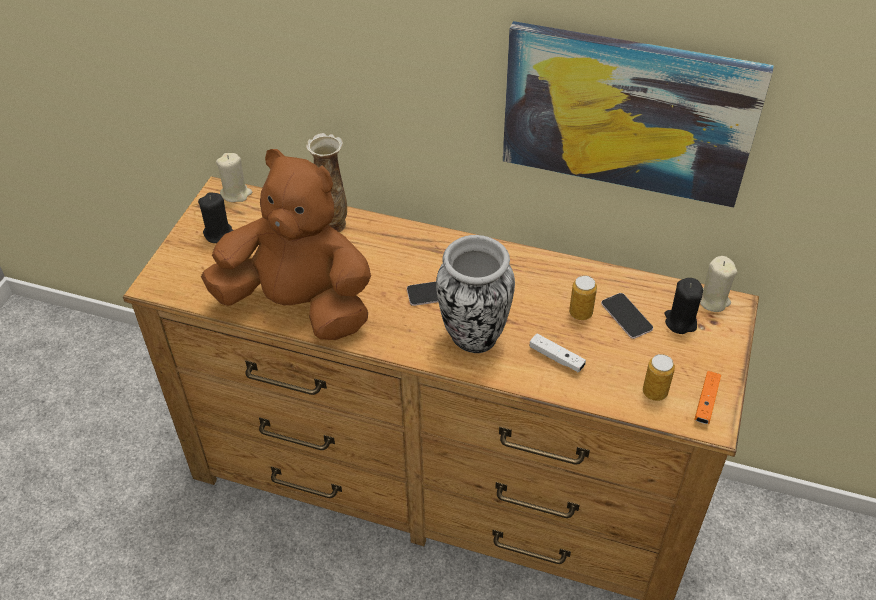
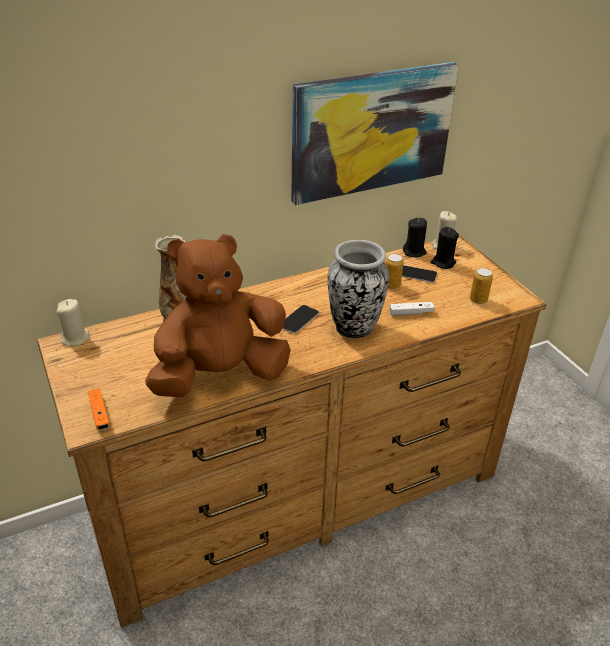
camera: 45 degrees left, 10 degrees down
black candle [198,192,233,243] -> black candle moved to [403,218,427,257]
orange game controller [694,371,721,424] -> orange game controller moved to [88,388,110,430]

